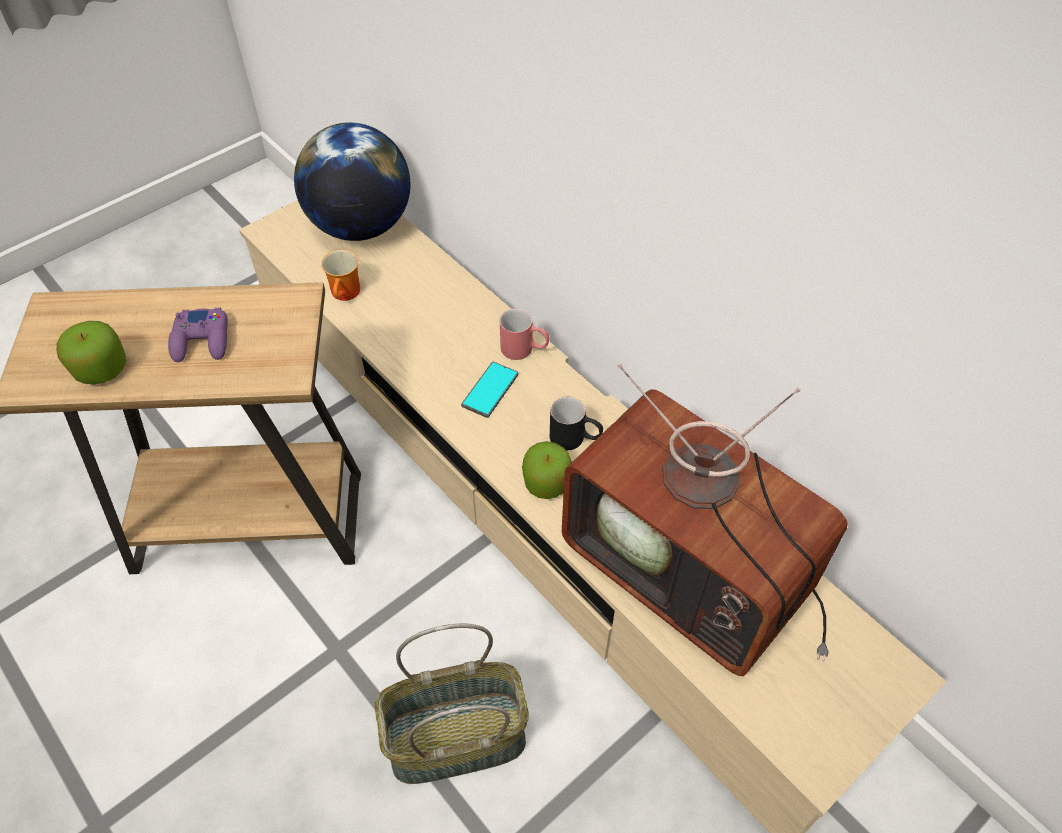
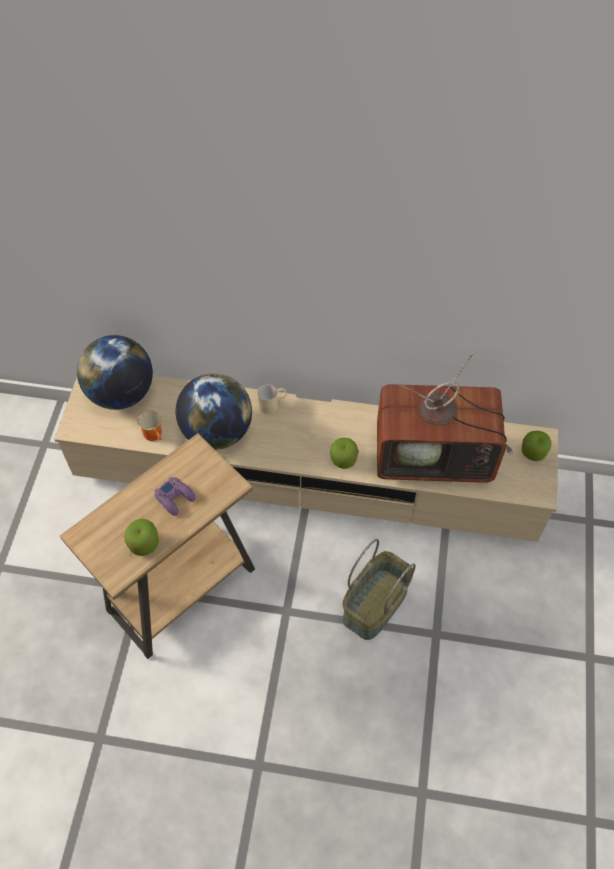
camera: 40 degrees left, 5 degrees up
phone [461,362,518,418] -> none
red mug [500,309,550,360] -> beige mug [258,385,287,414]
black mug [550,397,603,450] -> none
none -> globe [176,373,252,450]
none -> apple [522,431,551,461]

